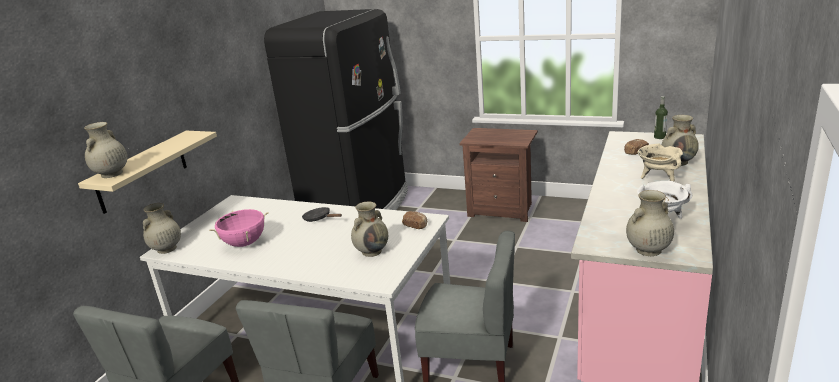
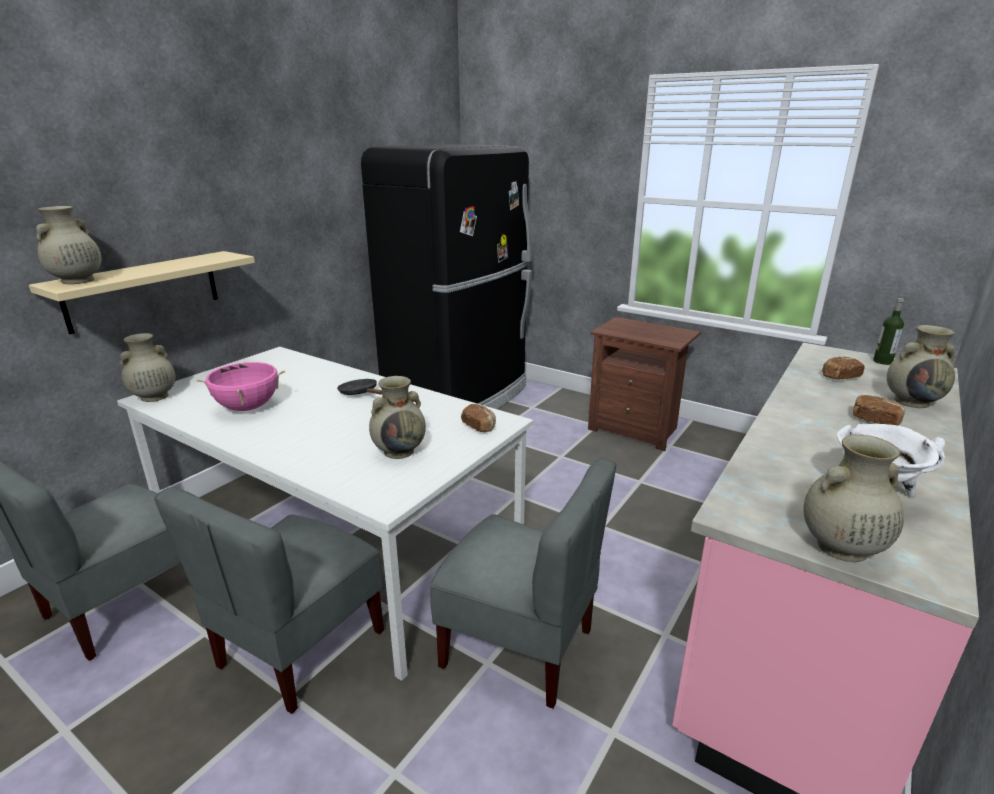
camera: 10 degrees right, 0 degrees up
beige cooking pot [638,143,683,182] -> bread [853,395,905,426]

